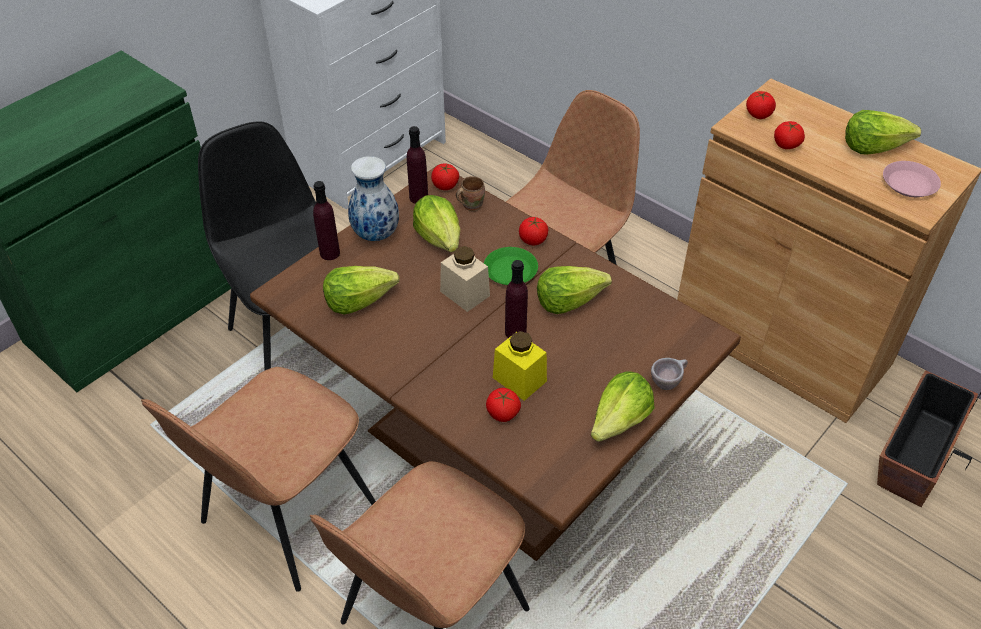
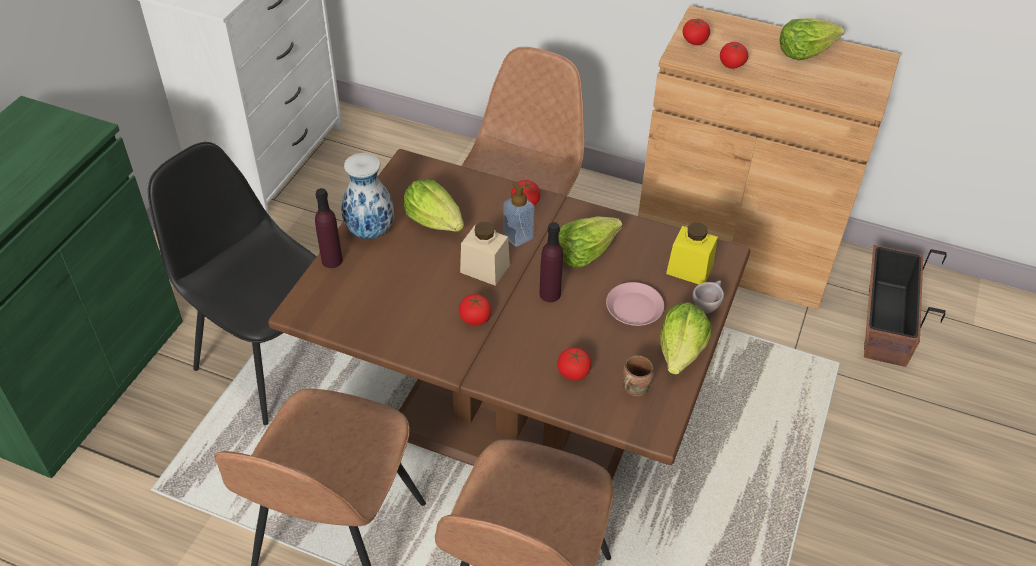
camera: 20 degrees left, 0 degrees up
lettuce [323,266,399,314] -> none
purple bottle [407,126,428,204] -> none
tomato [431,163,459,190] -> tomato moved to [459,294,491,326]
brown mug [456,176,485,211] -> brown mug moved to [623,355,654,396]
green plate [484,247,538,285] -> soap dispenser [503,182,534,247]
yellow jar [493,331,547,401] -> yellow jar moved to [666,223,718,284]
pink plate [883,161,941,197] -> pink plate moved to [606,282,664,326]

